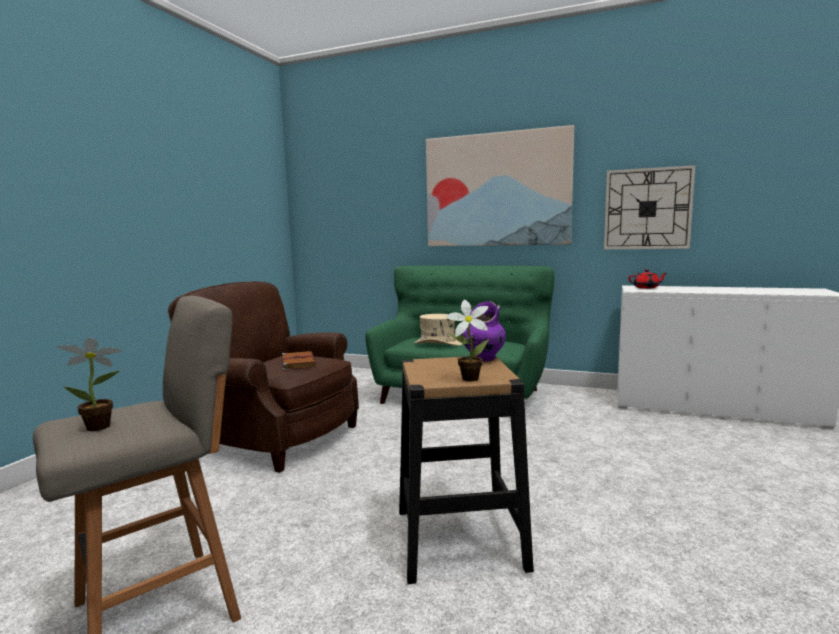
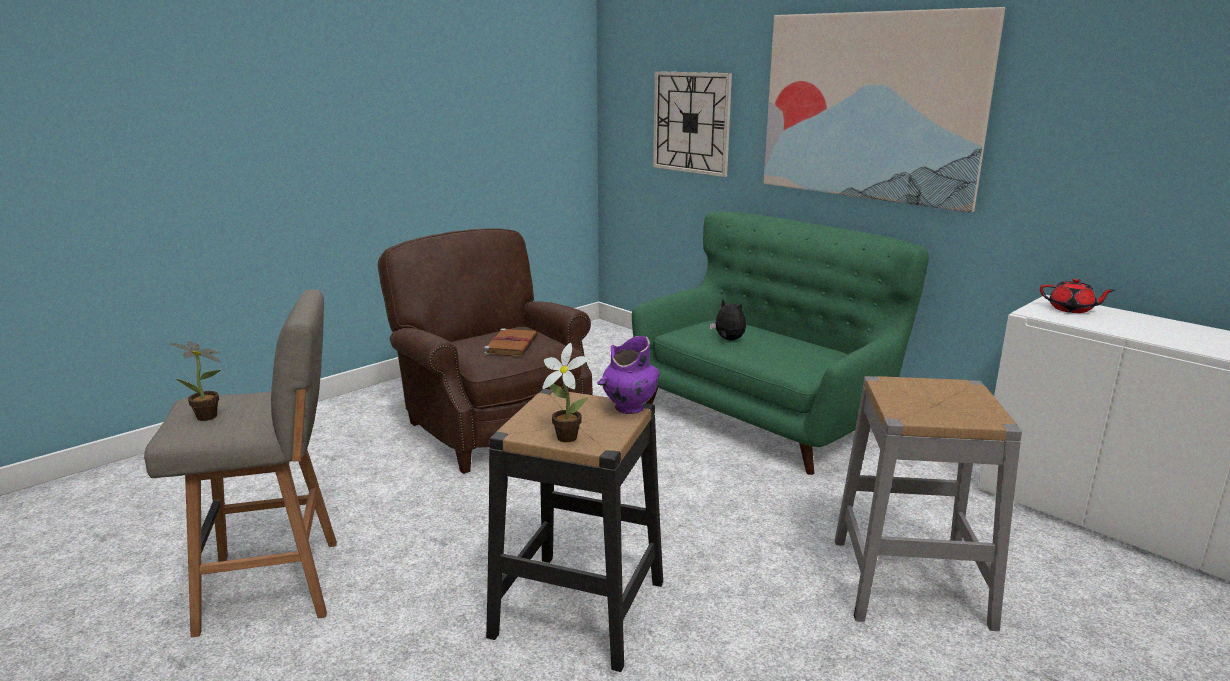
camera: 25 degrees right, 10 degrees up
beige hat [414,314,462,346] -> plush toy [710,299,746,341]
wall clock [604,165,695,249] -> wall clock moved to [653,71,732,177]
none -> grey stool [835,376,1022,631]

